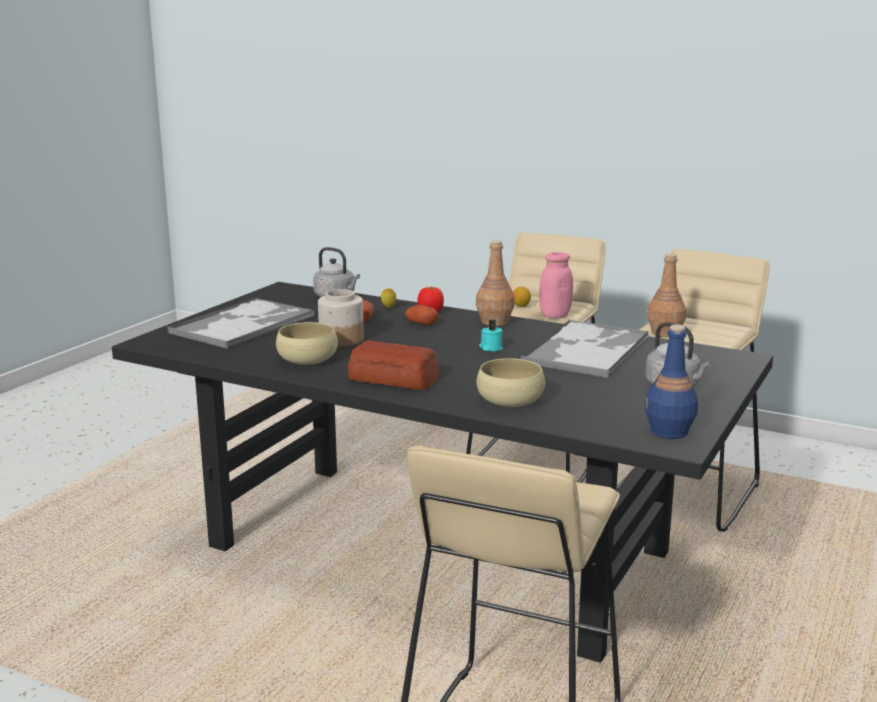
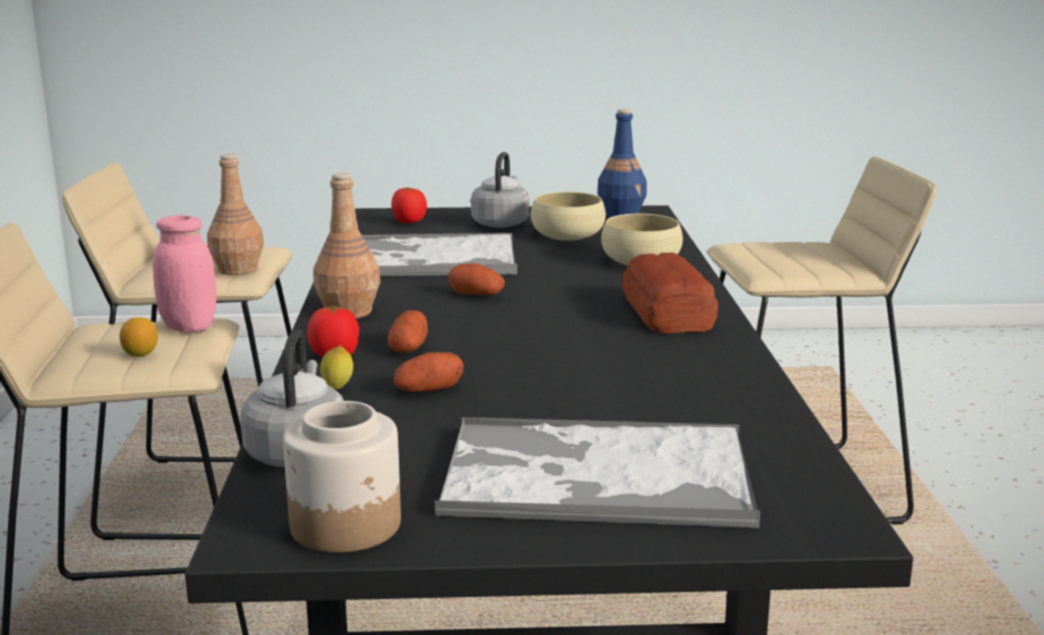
camera: 120 degrees left, 0 degrees up
beige bowl [276,322,338,365] -> beige bowl moved to [531,192,606,241]
jar [318,289,364,346] -> jar moved to [283,401,401,553]
turquoise candle [479,319,503,351] -> potato [448,263,505,295]
none -> tomato [391,187,427,223]

